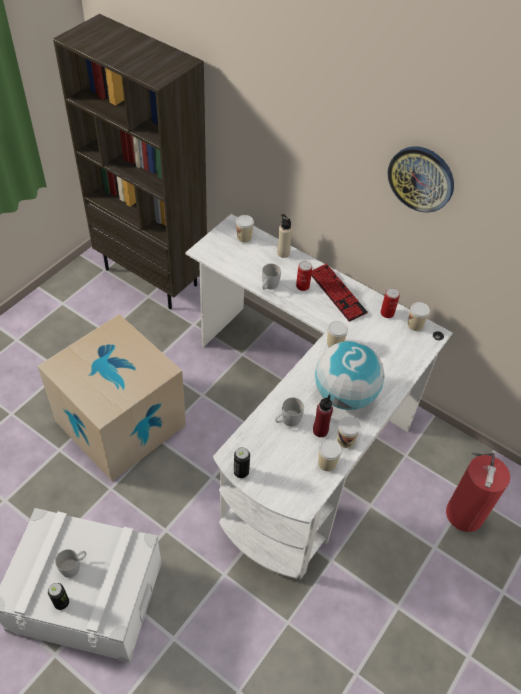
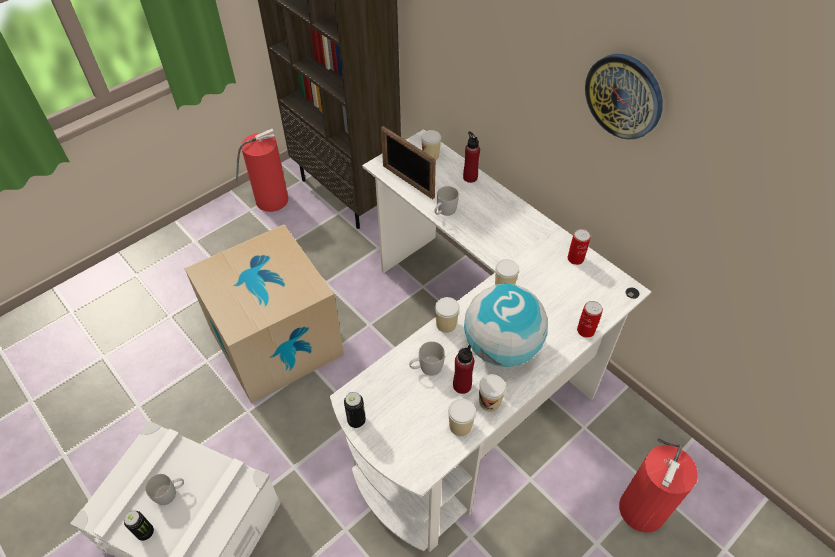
camera: 15 degrees right, 0 degrees up
beige bottle [277,214,292,258] -> red bottle [463,131,480,183]
can [296,261,312,291] -> can moved to [577,301,603,338]
keyboard [311,263,368,322] -> none
cup [407,302,430,331] -> cup moved to [435,297,460,333]
none -> fire extinguisher [236,129,288,212]
none -> picture frame [381,126,436,199]

